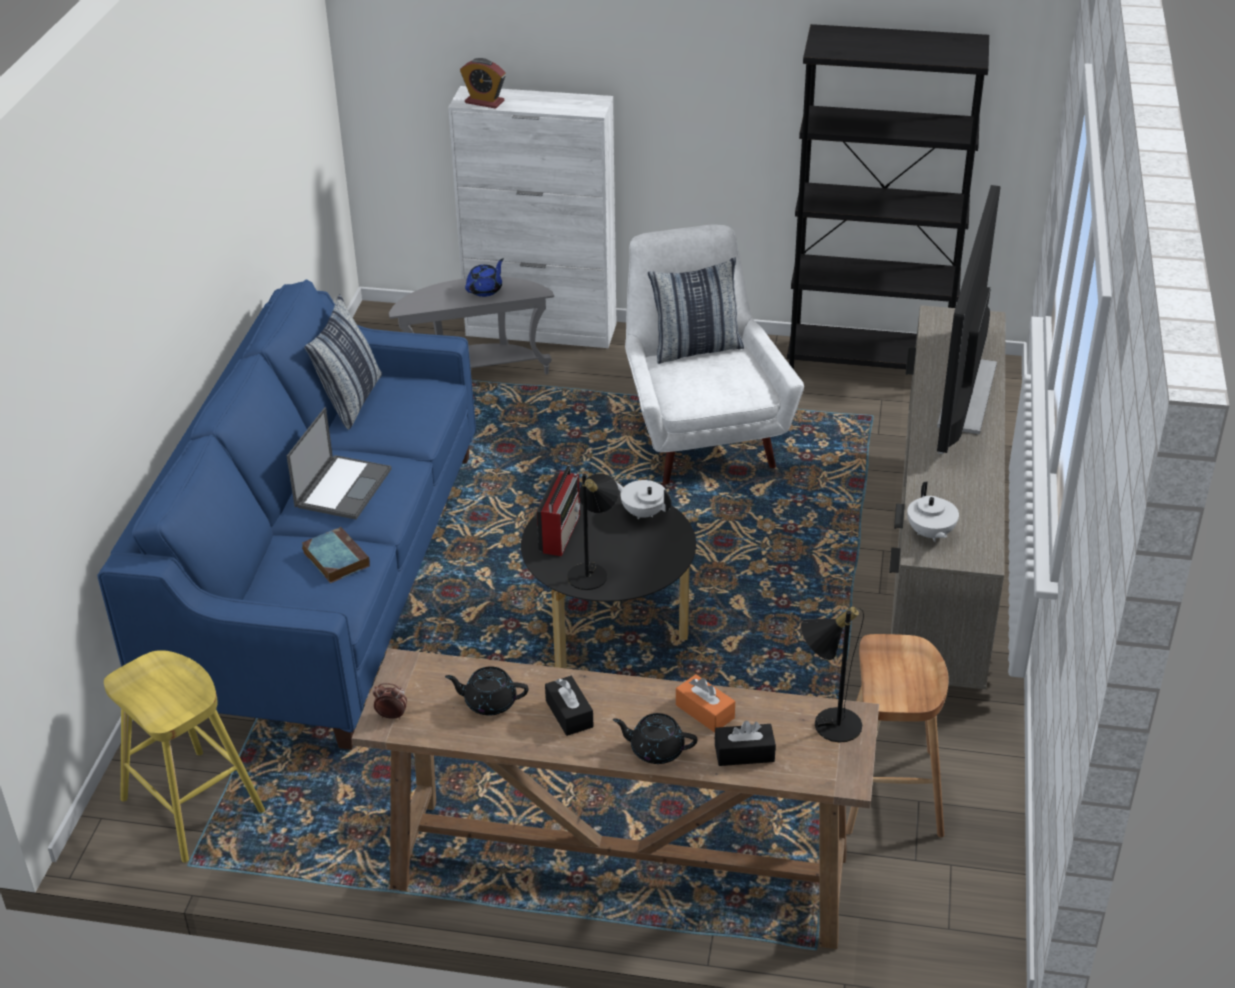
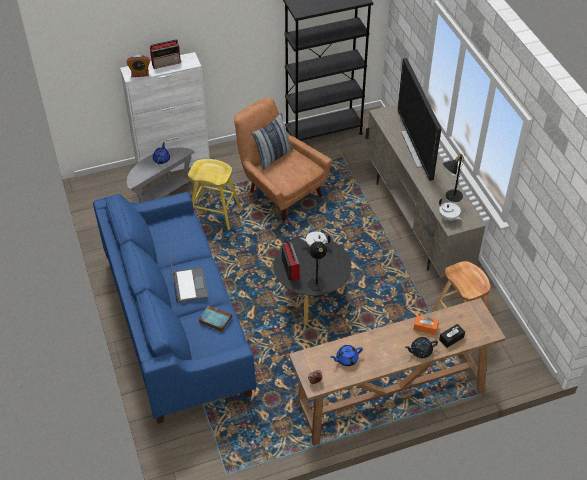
camera: 30 degrees left, 10 degrees up
yellow stool [104,650,265,863] -> yellow stool moved to [188,159,241,230]
pillow [304,295,382,430] -> none
black teapot [445,666,529,716] -> blue teapot [330,345,363,366]
black tissue box [545,676,594,736] -> none
white armchair [625,224,804,484] -> brown armchair [234,98,332,222]
black table lamp [801,606,864,743] -> black table lamp moved to [443,153,464,202]
none -> radio [150,39,181,69]

